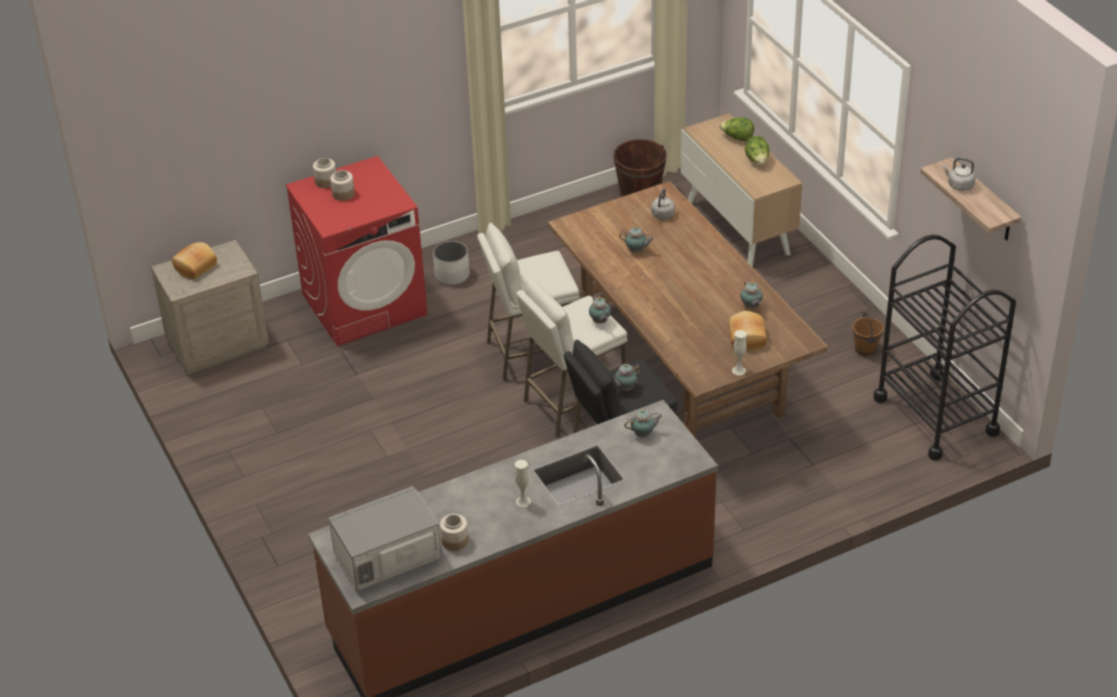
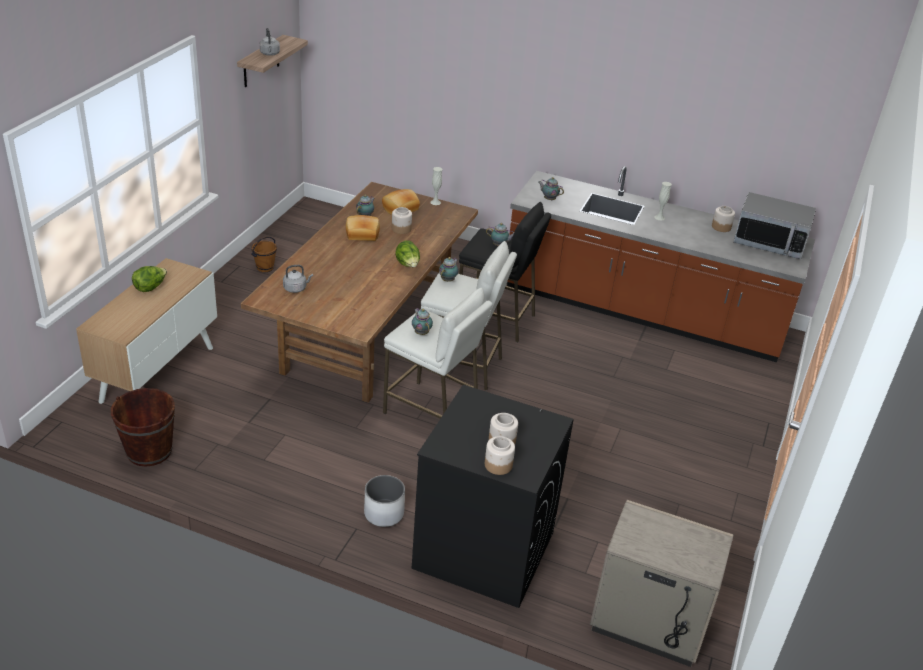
camera: 135 degrees left, 5 degrees down
bread [172,242,217,279] -> bread moved to [346,215,380,241]
red washing machine [286,156,428,346] -> black washing machine [412,385,574,608]
teapot [619,227,654,253] -> teapot moved to [412,308,433,335]
lettuce [719,117,754,141] -> lettuce moved to [395,240,420,267]
black cart [873,235,1016,461] -> none
none -> jar [392,207,412,234]

